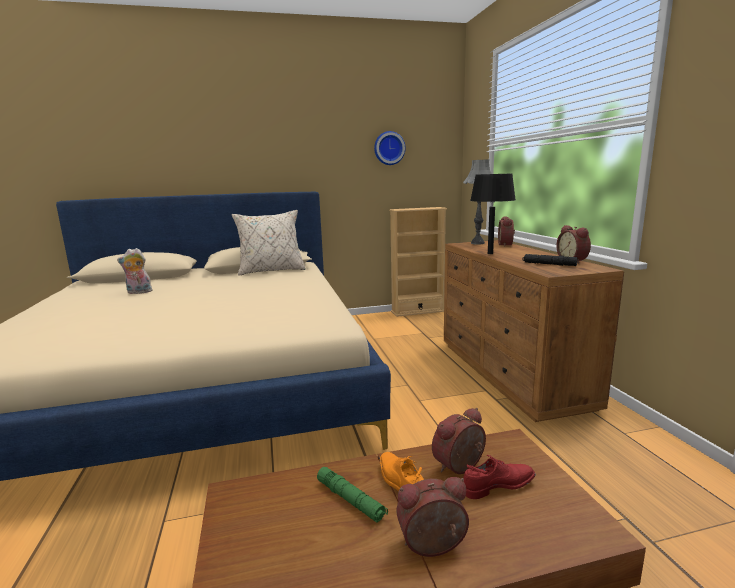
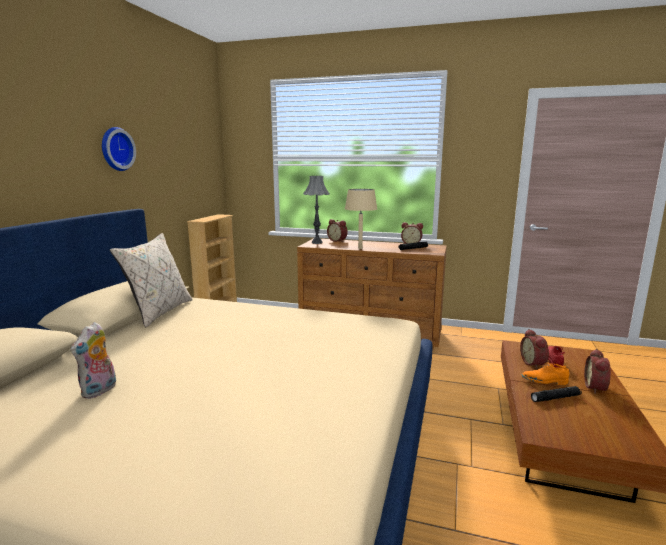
camera: 60 degrees left, 0 degrees up
green flashlight [317,467,388,523] -> black flashlight [531,386,582,402]
wall clock [374,131,406,165] -> wall clock moved to [102,127,136,171]
black table lamp [470,173,516,254] -> beige table lamp [345,189,377,249]

